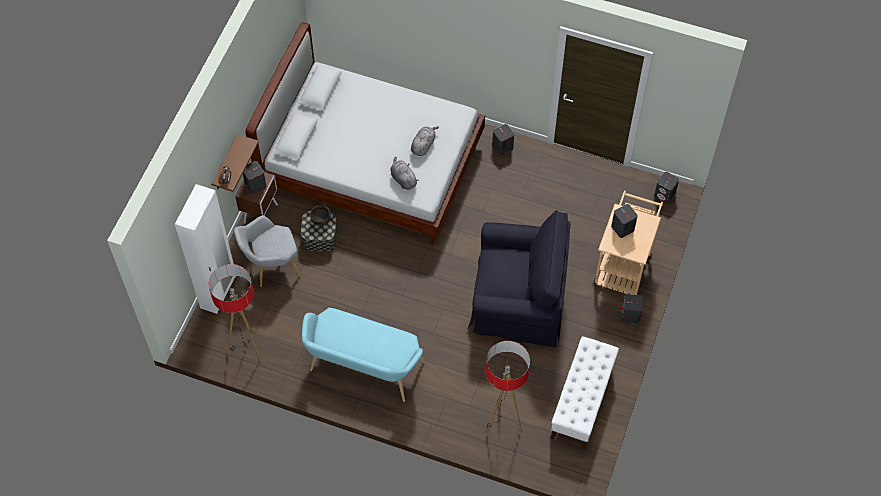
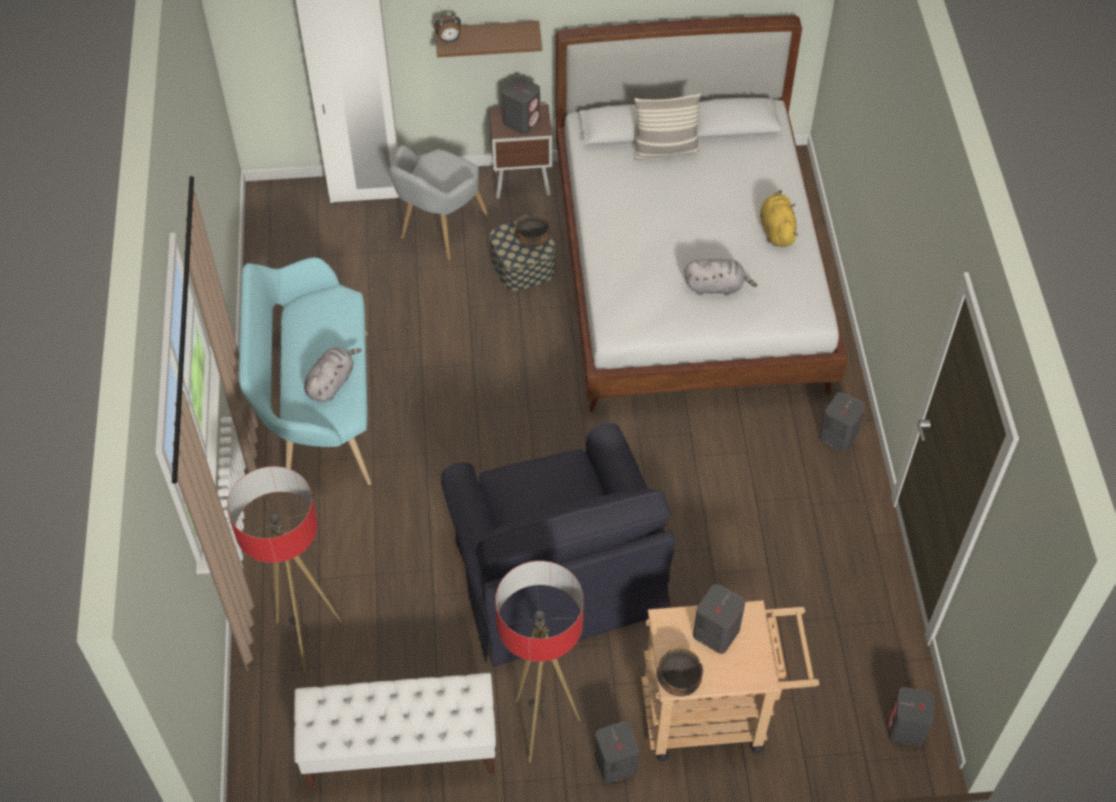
camera: 65 degrees right, 5 degrees down
floor lamp [209,264,261,362] -> floor lamp moved to [495,561,584,763]
grey armchair [234,216,301,287] -> grey armchair turned 105 degrees counterclockwise [388,145,490,260]
grey plush toy [390,157,419,190] -> grey plush toy moved to [304,347,362,402]
none -> pillow [634,93,701,161]
none -> bowl [657,648,703,696]
none -> yellow plush toy [760,190,799,247]

